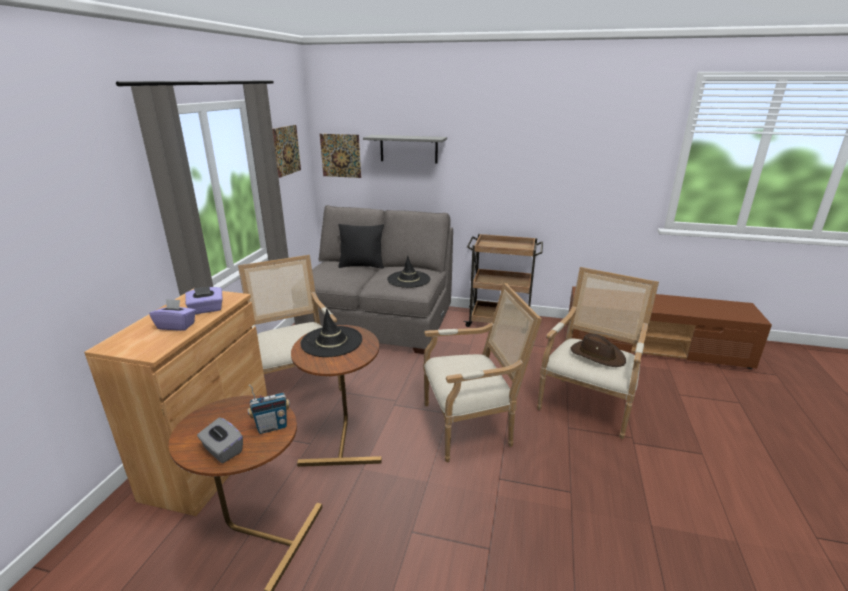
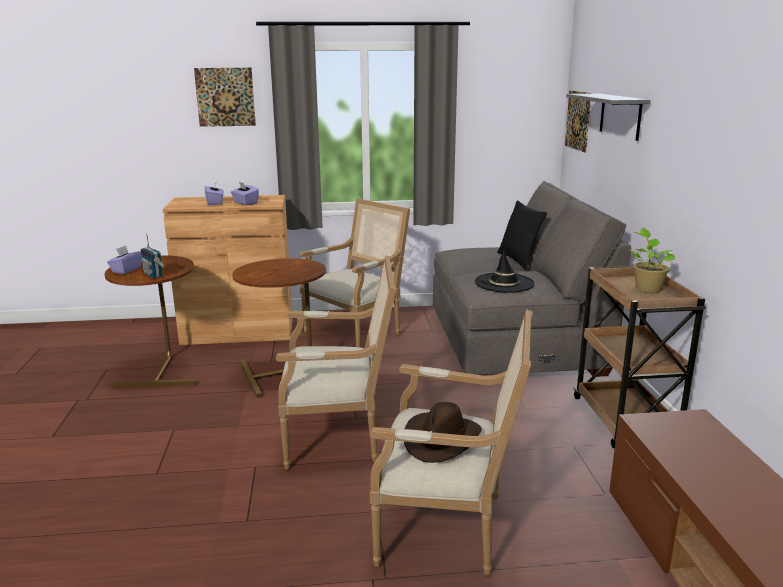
camera: 70 degrees right, 5 degrees down
grey tissue box [197,418,243,463] -> purple tissue box [107,245,142,274]
picture [273,125,301,178] -> picture moved to [194,68,256,127]
black hat [301,309,362,357] -> none
armchair [423,283,542,462] -> armchair turned 60 degrees counterclockwise [276,255,396,470]
none -> potted plant [630,228,676,293]

